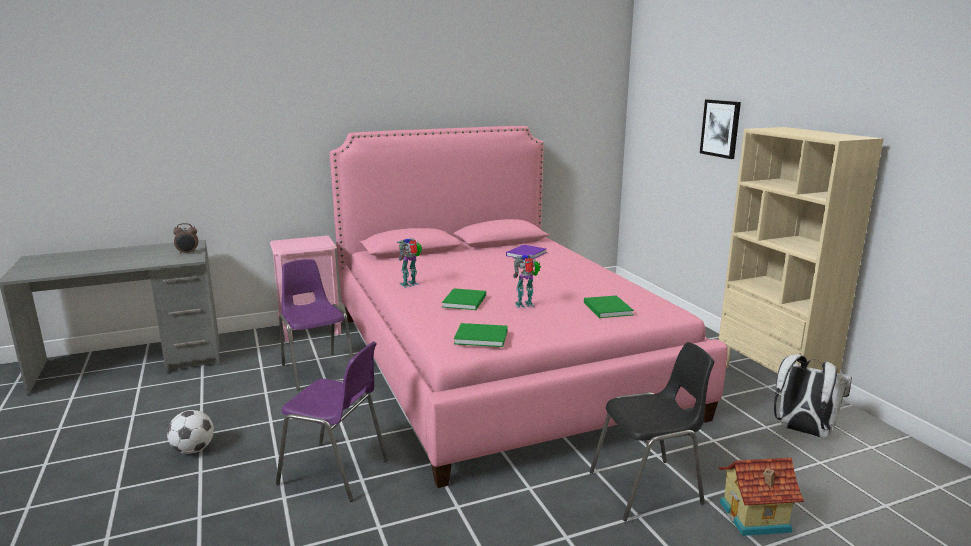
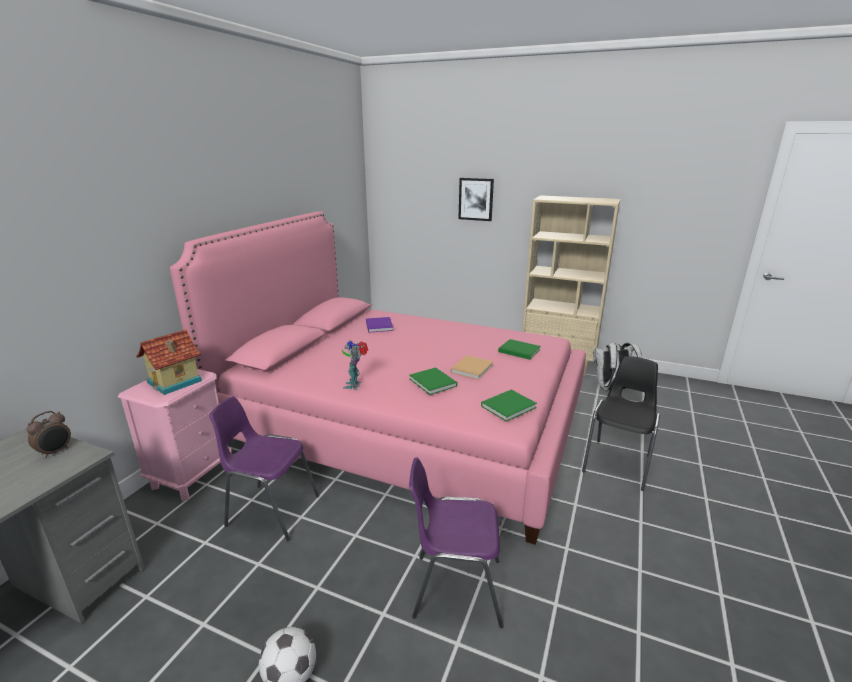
camera: 45 degrees left, 5 degrees up
purple chair [276,342,388,502] -> purple chair turned 150 degrees counterclockwise [409,458,504,628]
toy robot [513,255,541,308] -> beige book [451,355,494,380]
toy house [719,458,804,536] -> toy house moved to [136,330,202,395]

